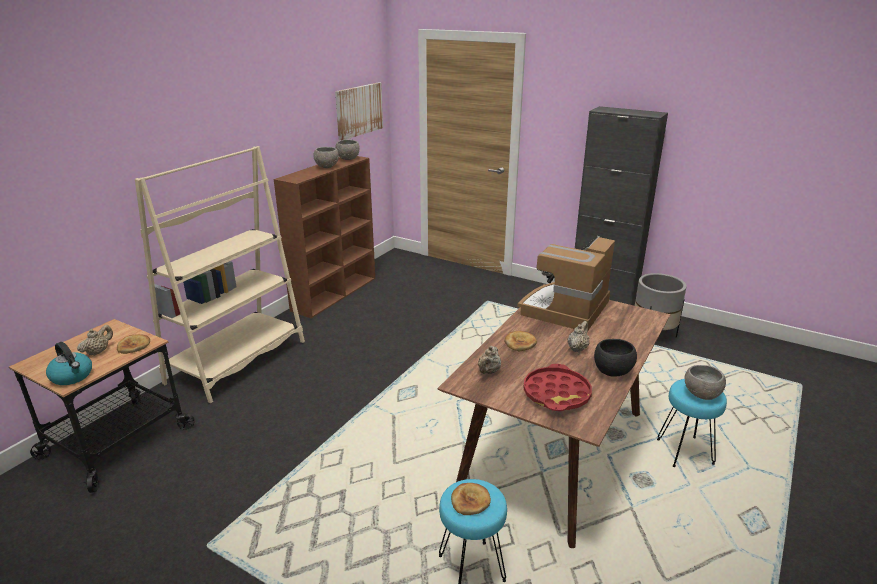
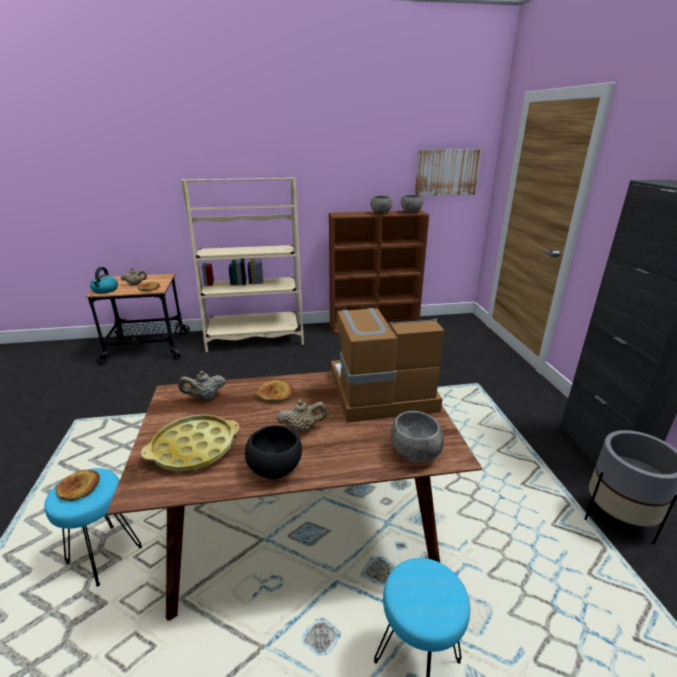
camera: 50 degrees right, 0 degrees up
red tray [523,364,592,411] -> yellow tray [141,414,240,472]
grey bowl [685,365,726,400] -> grey bowl moved to [391,411,444,463]

